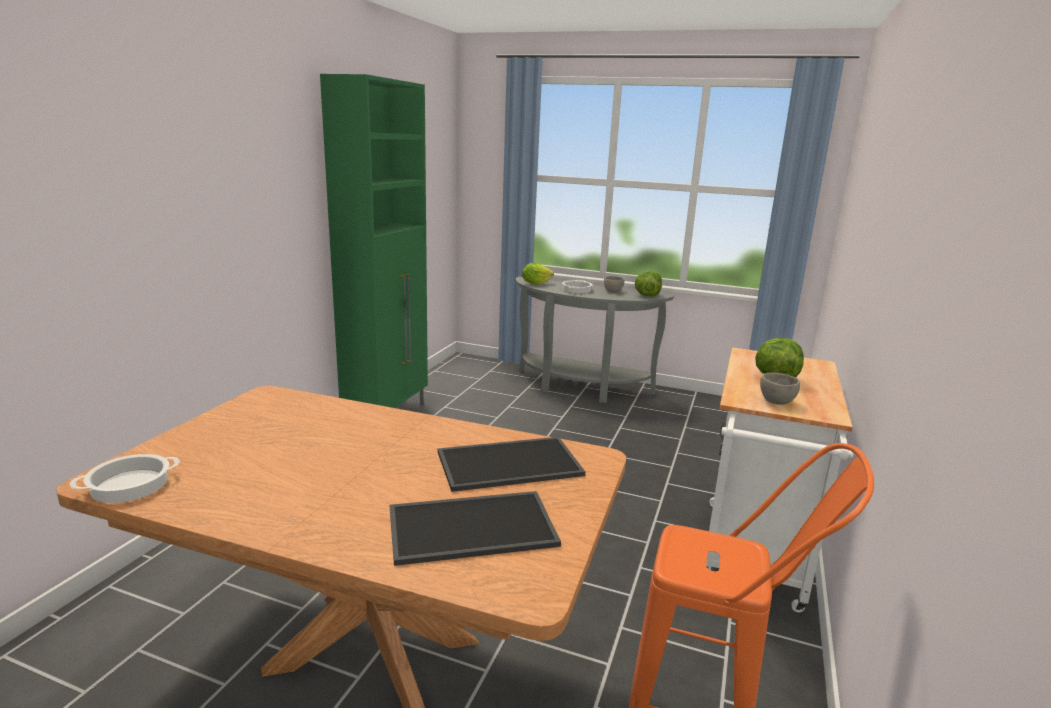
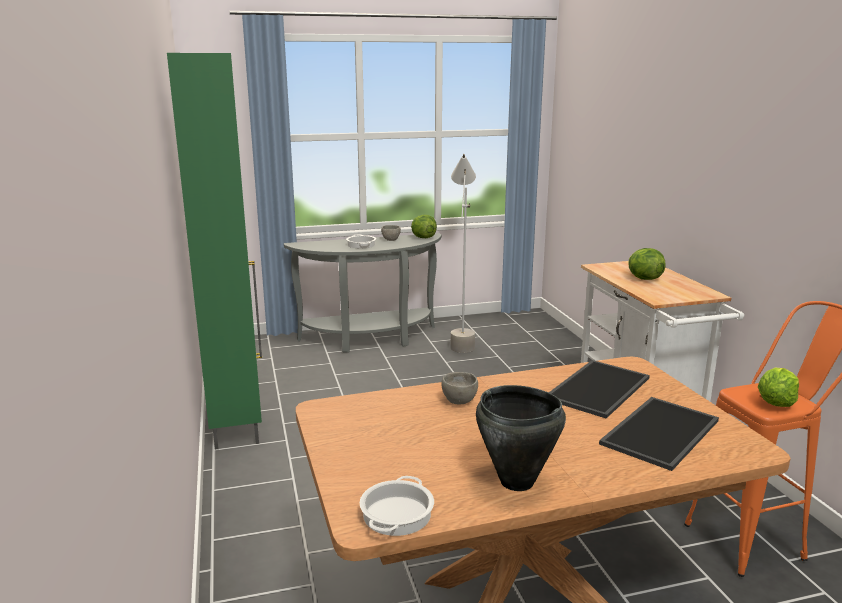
camera: 35 degrees left, 0 degrees up
lettuce [522,263,554,285] -> lettuce moved to [758,368,799,407]
grey bowl [760,373,800,405] -> grey bowl moved to [441,372,478,404]
none -> grey floor lamp [450,154,476,353]
none -> black cooking pot [476,385,566,491]

